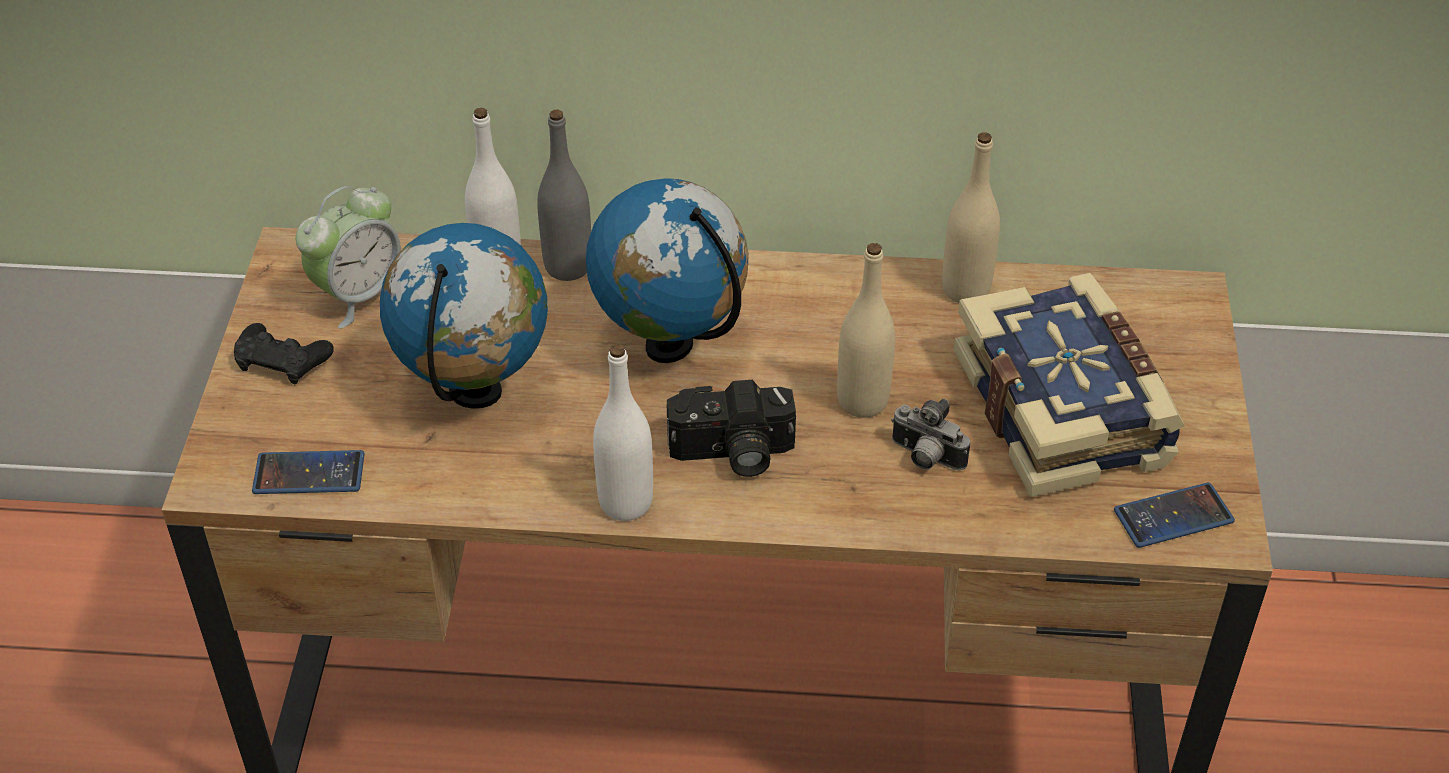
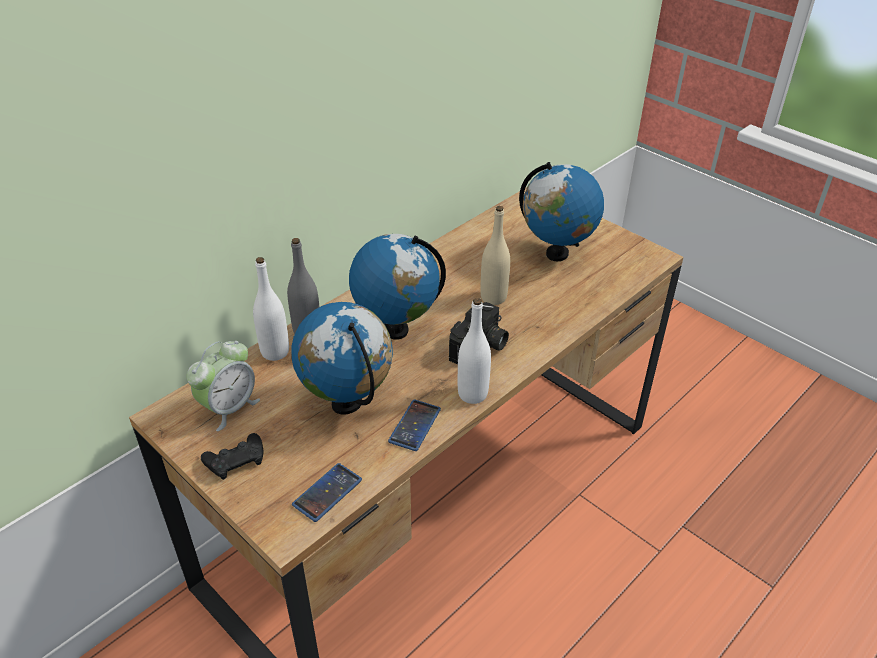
camera: 50 degrees left, 5 degrees down
alarm clock [296,186,401,329] -> alarm clock turned 45 degrees clockwise [187,341,260,431]
camera [891,399,970,470] -> none
beige bottle [942,132,1000,303] -> none
book [954,273,1185,497] -> globe [519,162,604,261]
phone [1114,483,1235,548] -> phone moved to [388,399,441,451]

